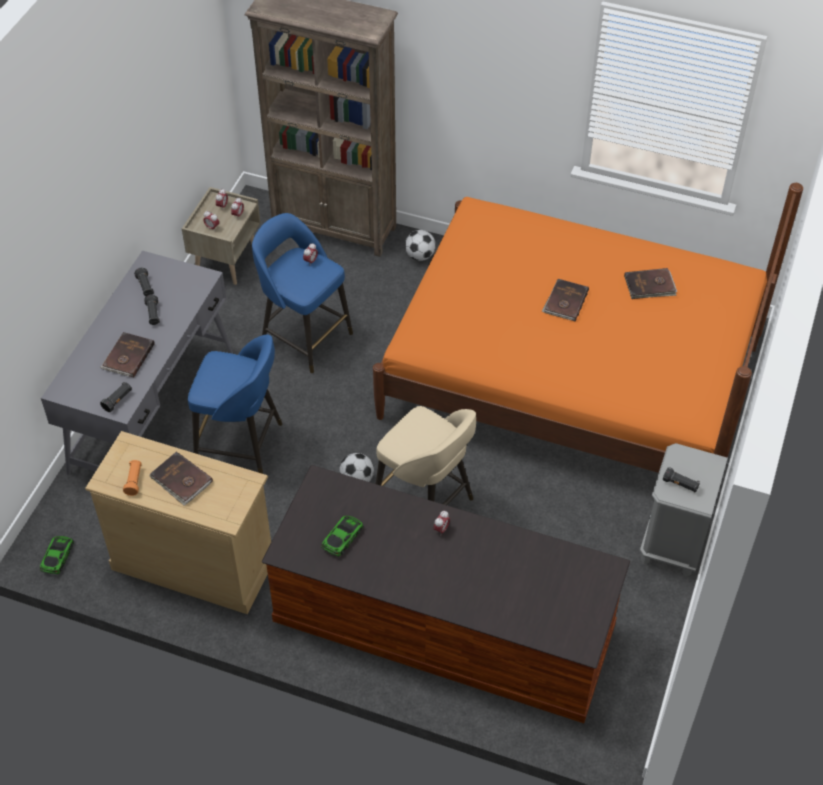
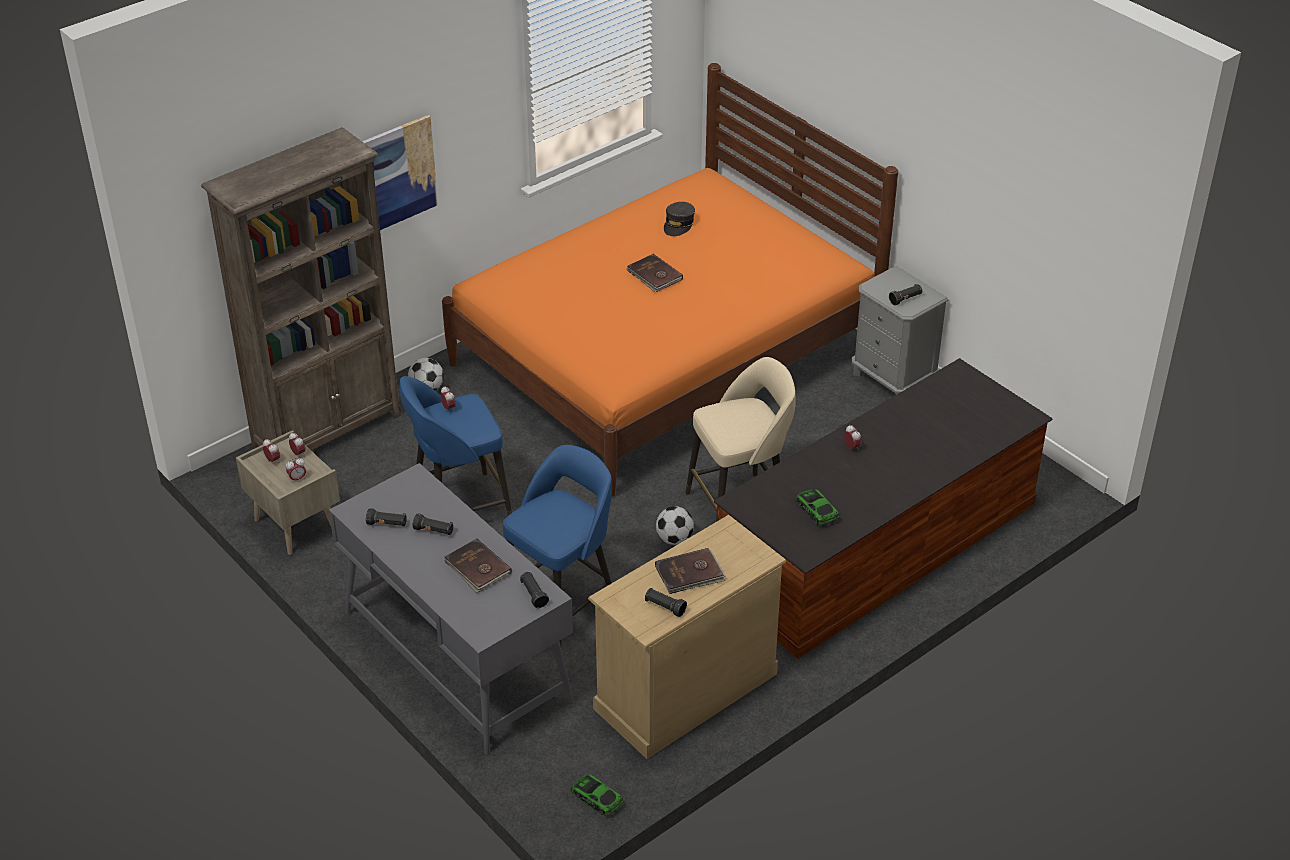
camera: 60 degrees left, 10 degrees down
orange flashlight [123,460,142,496] -> black flashlight [645,588,687,617]
brown book [624,268,677,299] -> grey cap [664,202,695,236]
none -> picture [362,115,438,230]

